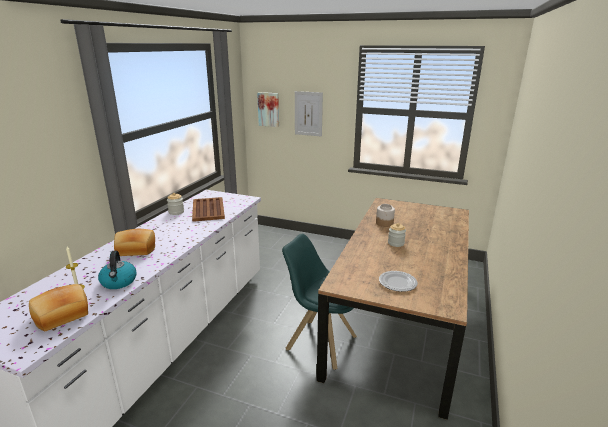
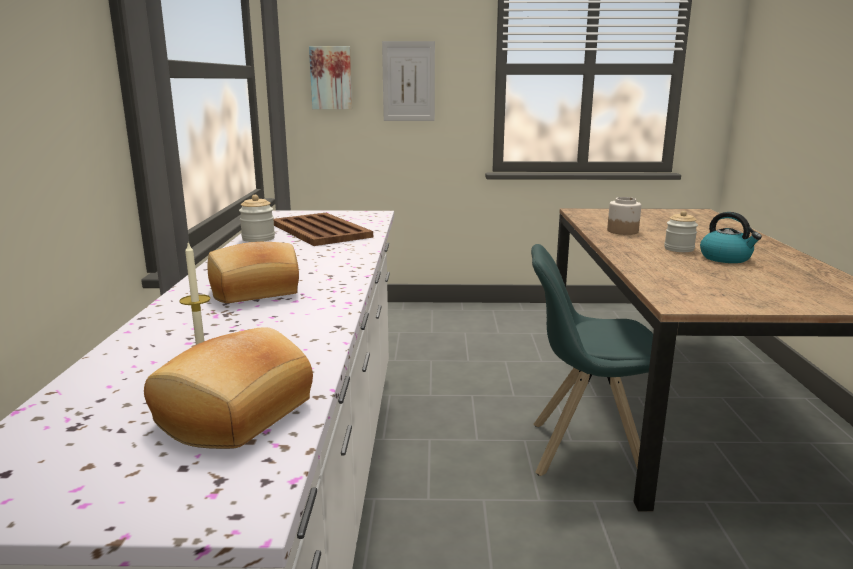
camera: 20 degrees left, 5 degrees down
kettle [98,250,136,289] -> kettle moved to [700,212,762,263]
plate [379,271,418,292] -> none

